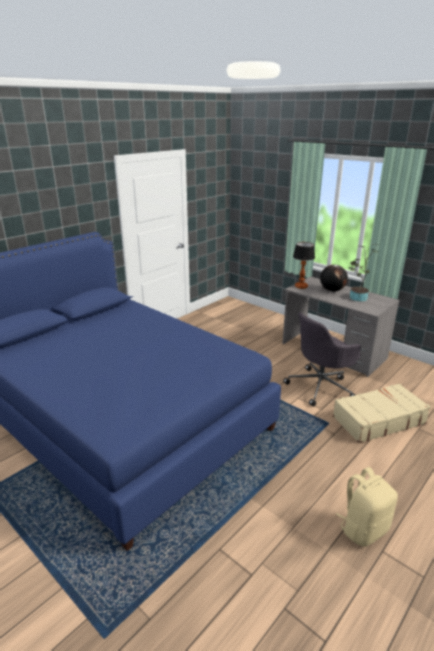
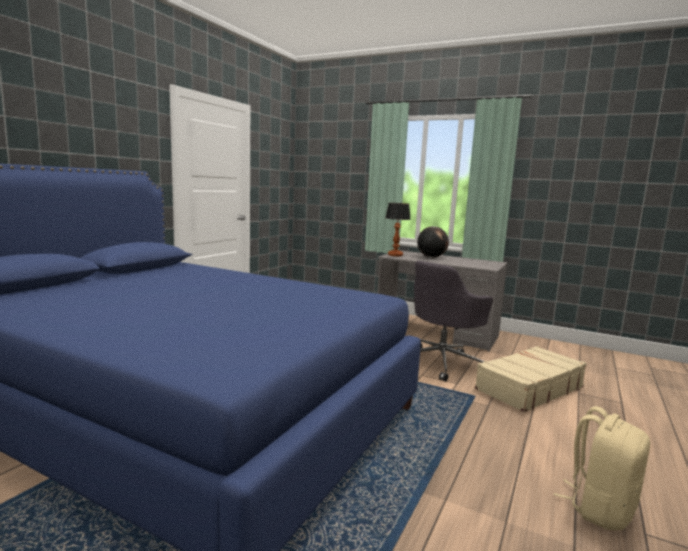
camera: 15 degrees left, 15 degrees down
potted plant [348,244,378,302] -> none

